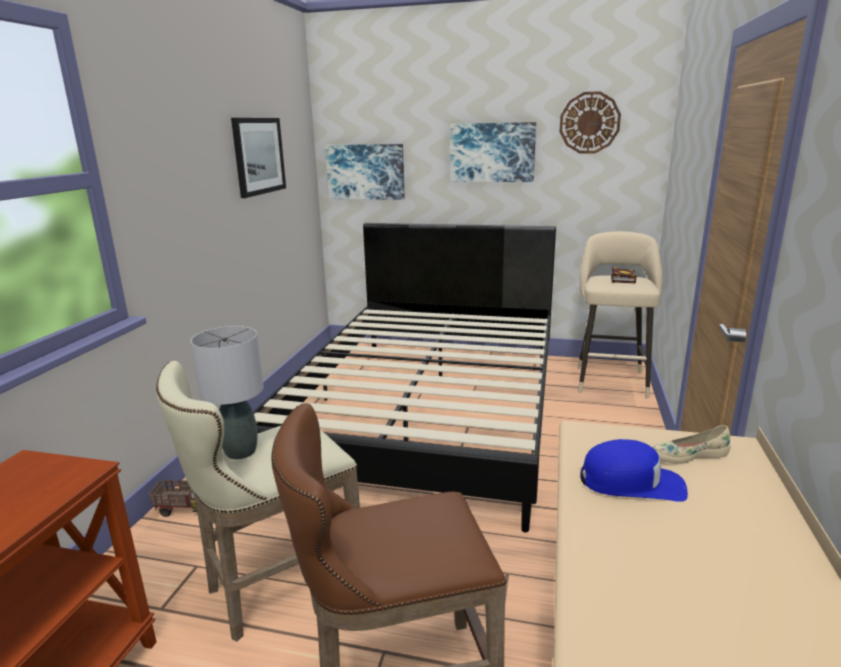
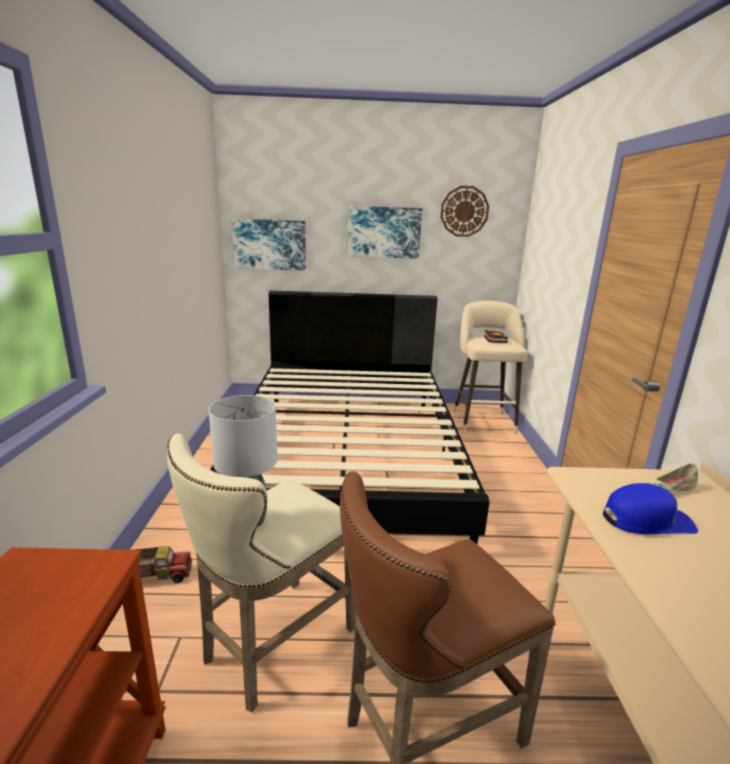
camera: 15 degrees left, 0 degrees up
picture [231,118,286,198] -> none

